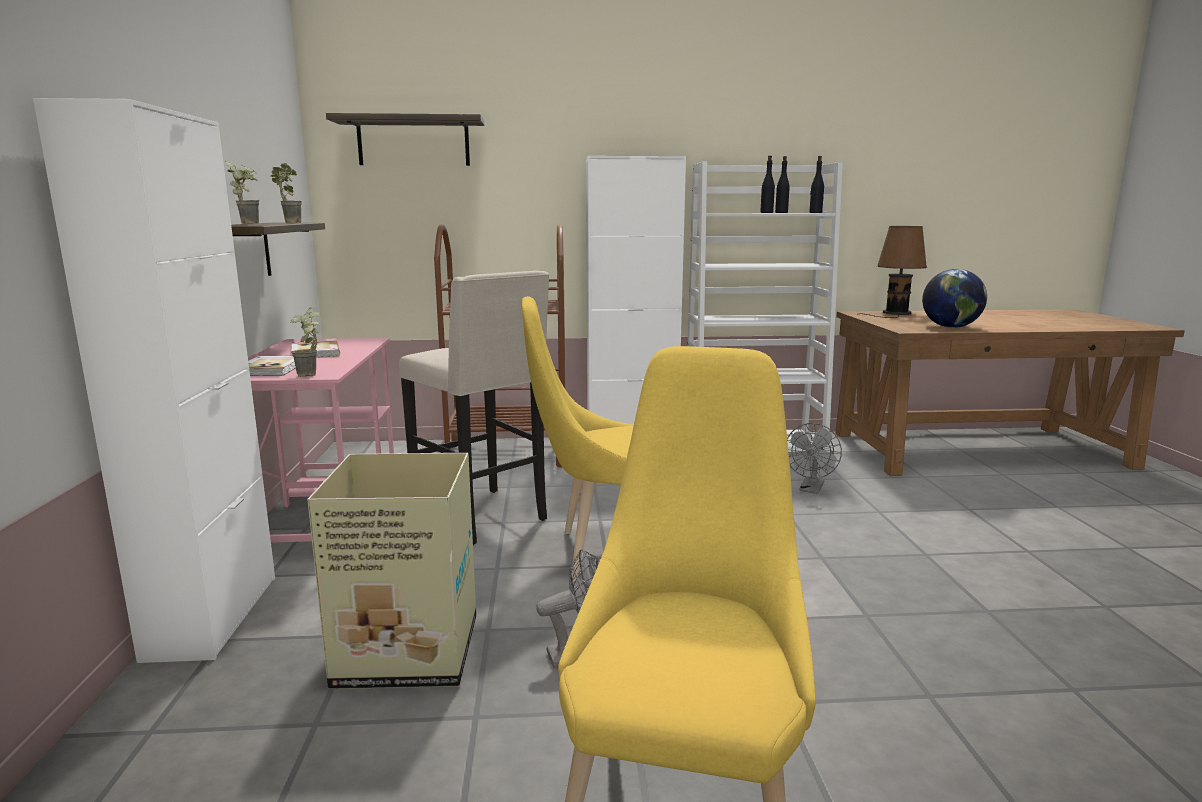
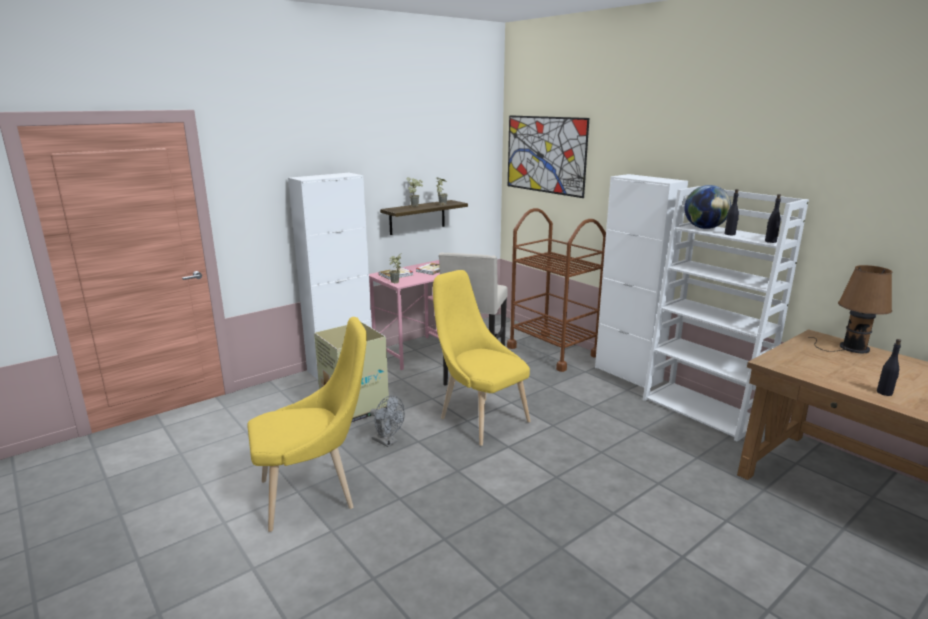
camera: 55 degrees right, 5 degrees up
shelf [326,113,485,166] -> picture [508,115,589,198]
black bottle [775,156,790,213] -> black bottle moved to [877,339,901,396]
grey fan [787,423,842,494] -> none
globe [922,269,987,328] -> globe moved to [684,185,731,229]

